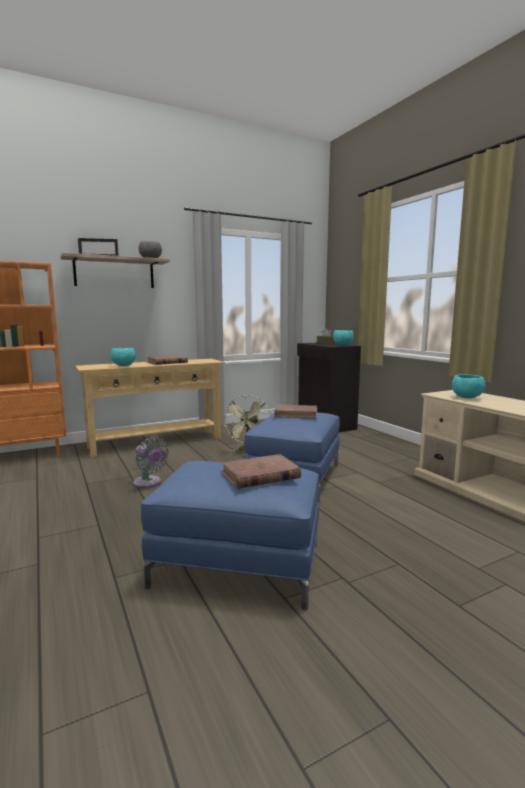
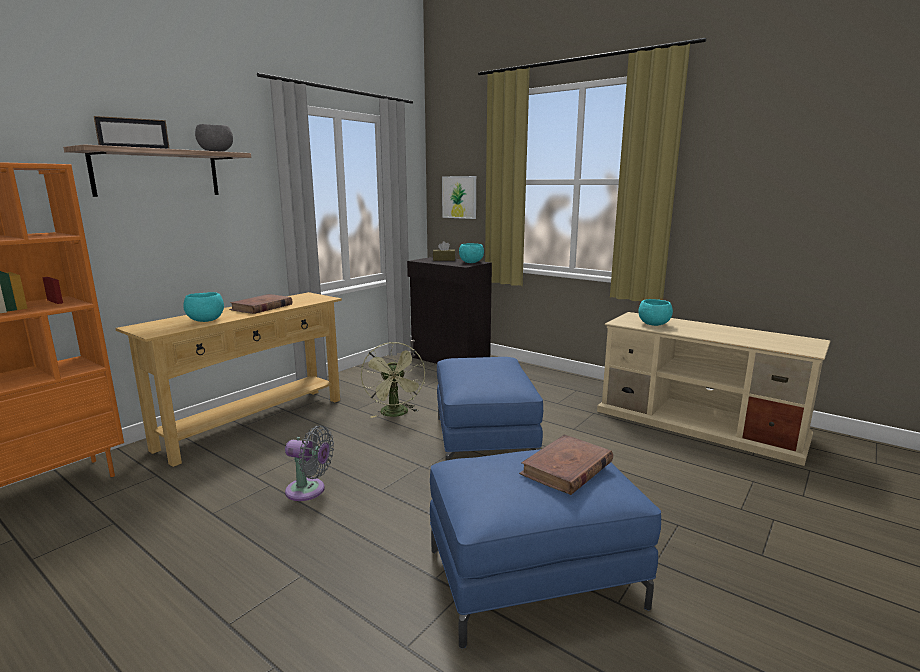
camera: 25 degrees left, 5 degrees up
brown book [274,404,318,419] -> none
none -> picture [442,176,476,219]

